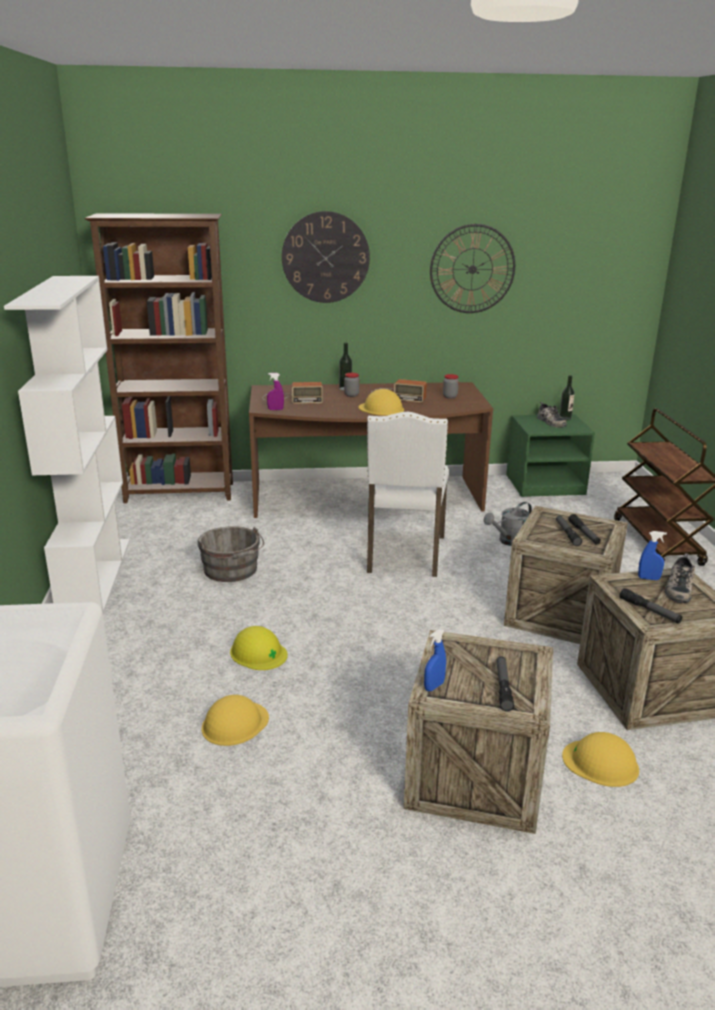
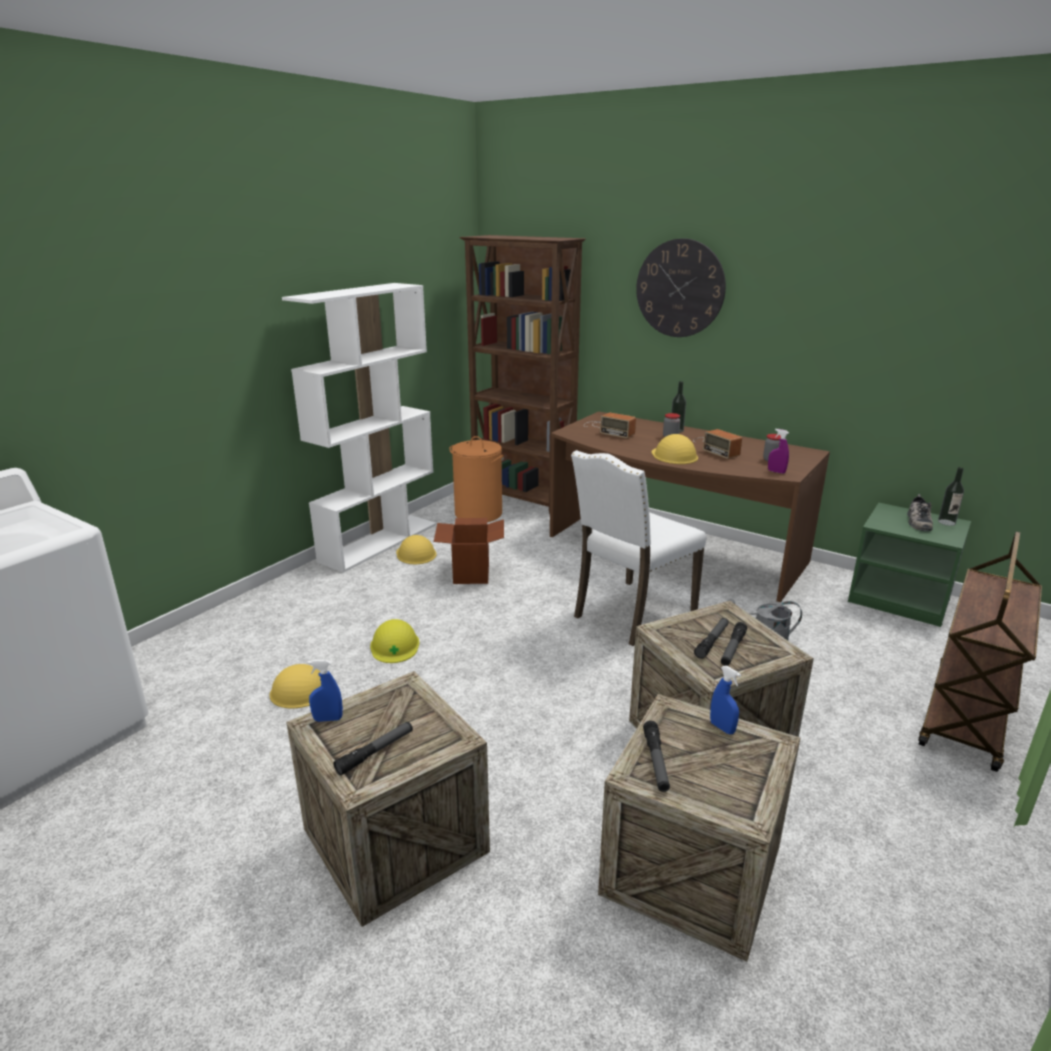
camera: 40 degrees right, 0 degrees up
grey bucket [198,526,264,582] -> cardboard box [434,518,504,584]
purple spray bottle [267,373,284,410] -> purple spray bottle moved to [768,429,789,474]
wall clock [430,224,515,313] -> none
yellow hard hat [562,732,639,787] -> yellow hard hat moved to [396,535,437,564]
shoe [665,553,695,603] -> none
none -> orange laundry basket [450,436,504,522]

